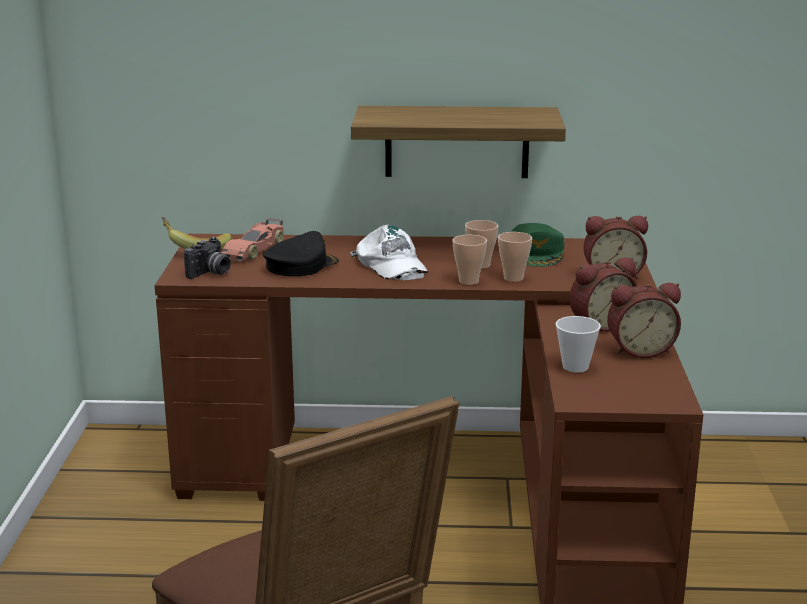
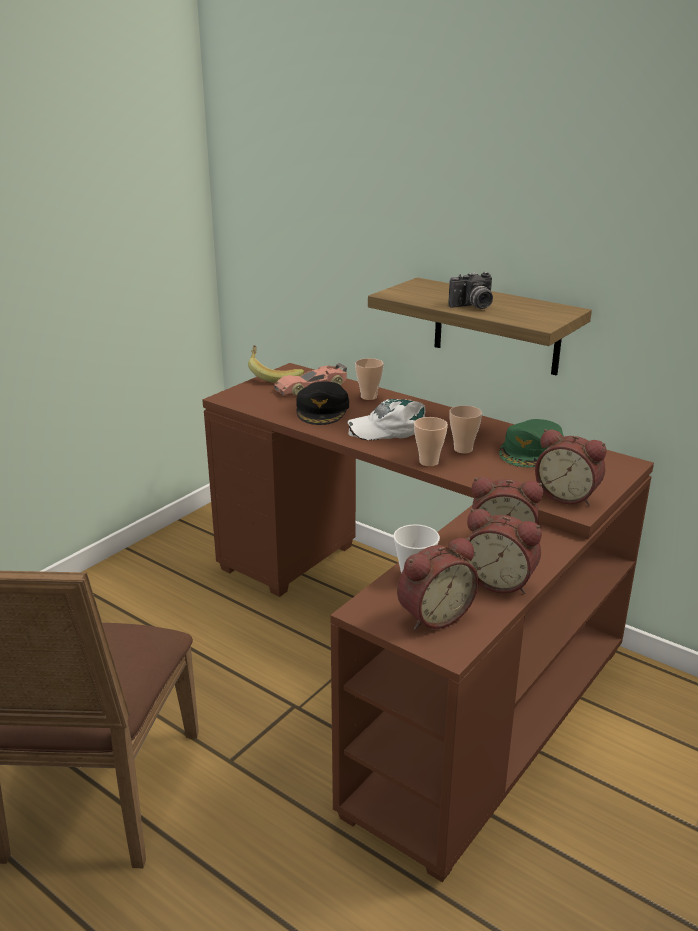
camera: 35 degrees right, 5 degrees up
camera [184,237,231,279] -> camera moved to [448,272,493,309]
black cap [263,231,339,276] -> black cap turned 105 degrees clockwise [296,381,349,425]
white cap [350,225,428,280] -> white cap turned 75 degrees clockwise [347,399,426,440]
cup [498,232,532,282] -> cup moved to [355,358,384,400]
none -> alarm clock [397,538,479,630]

